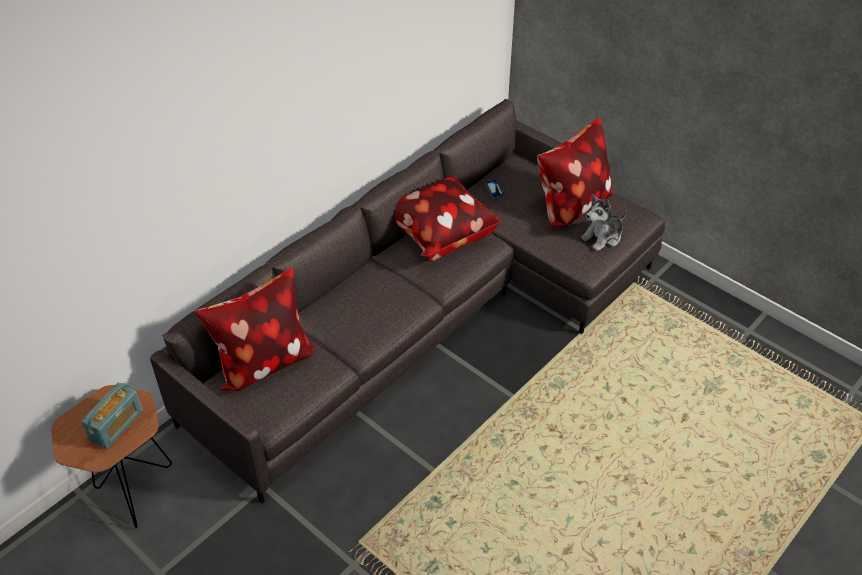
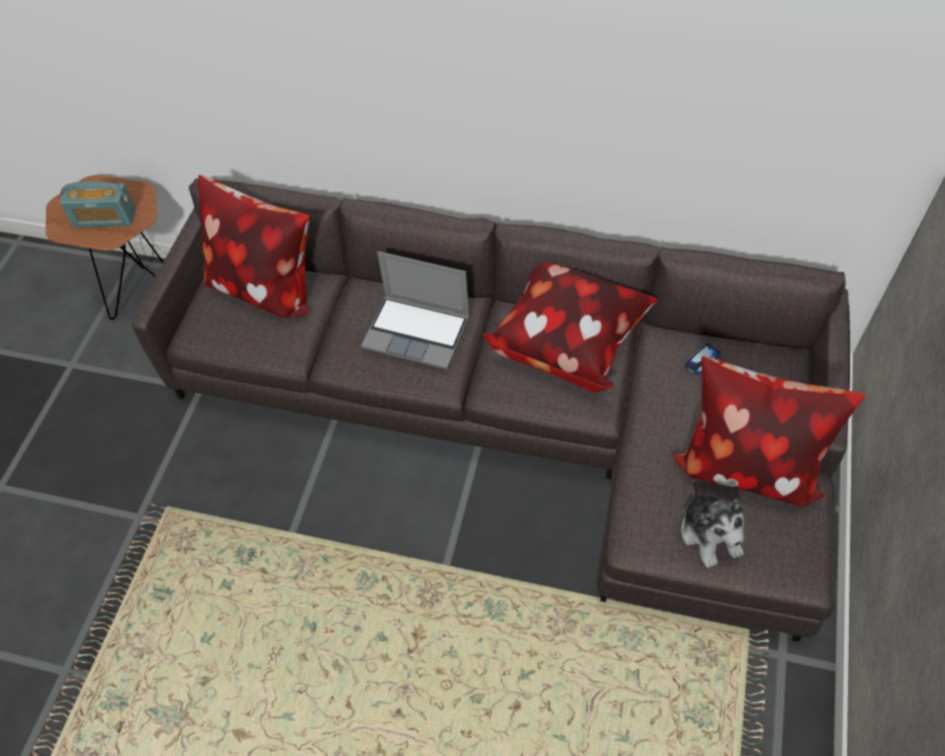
camera: 65 degrees right, 10 degrees up
plush toy [581,194,626,251] -> plush toy turned 135 degrees counterclockwise [681,479,744,568]
none -> laptop [361,251,470,370]

